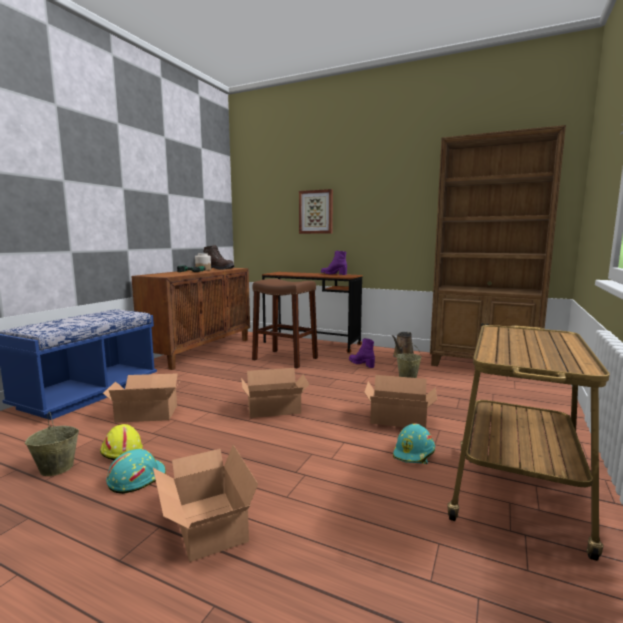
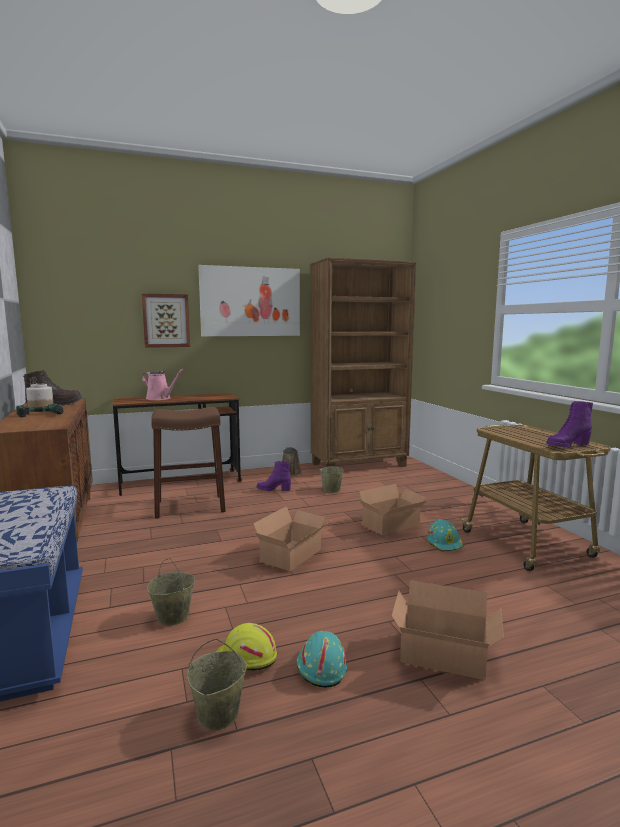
camera: 45 degrees left, 0 degrees up
cardboard box [103,373,181,423] -> beige bucket [147,558,195,626]
purple boot [321,251,347,275] -> purple boot moved to [547,401,593,448]
none -> pink watering can [142,369,184,400]
none -> picture [198,265,300,336]

